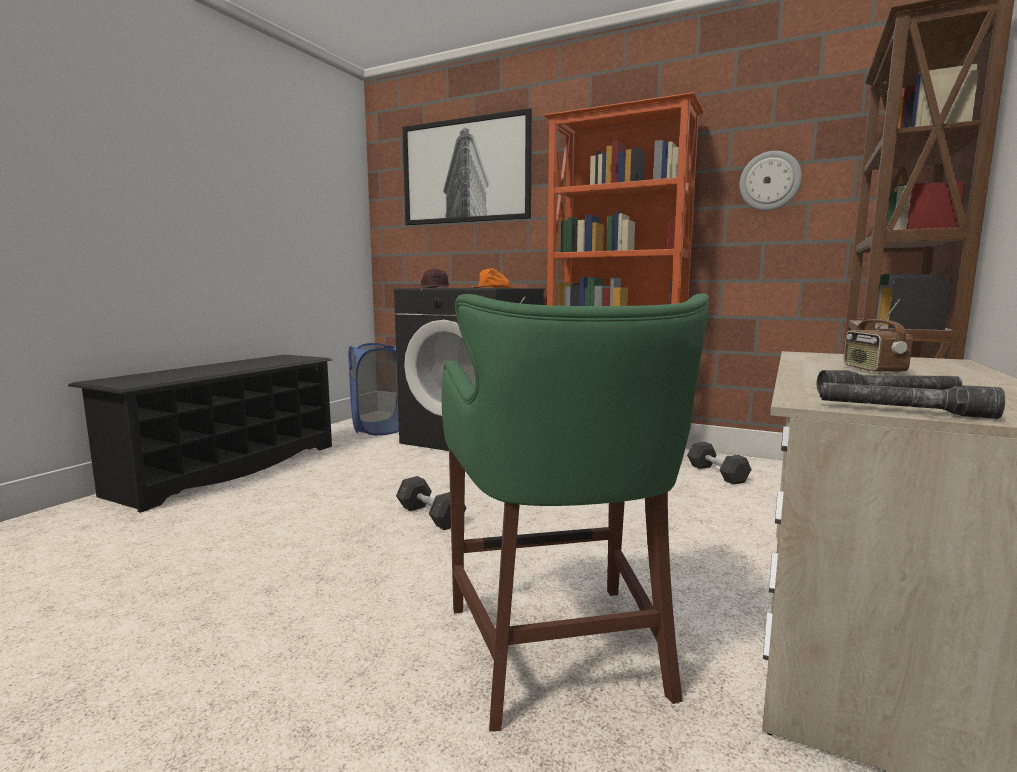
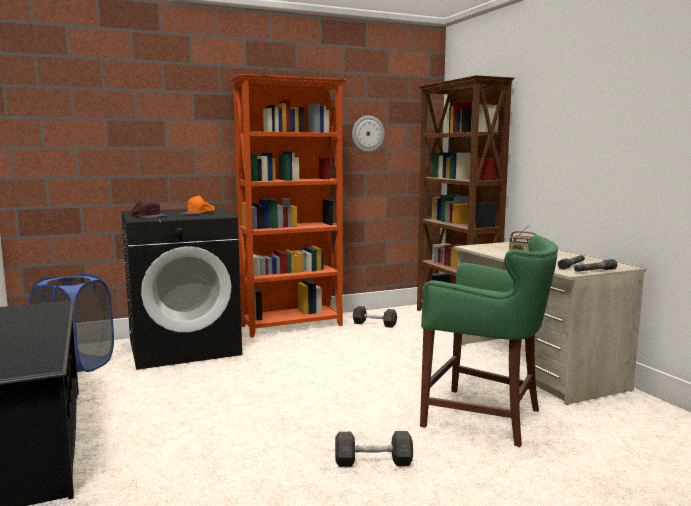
camera: 50 degrees left, 0 degrees up
grey dumbbell [396,476,466,530] -> grey dumbbell moved to [335,431,413,467]
picture [403,108,532,225] -> none

